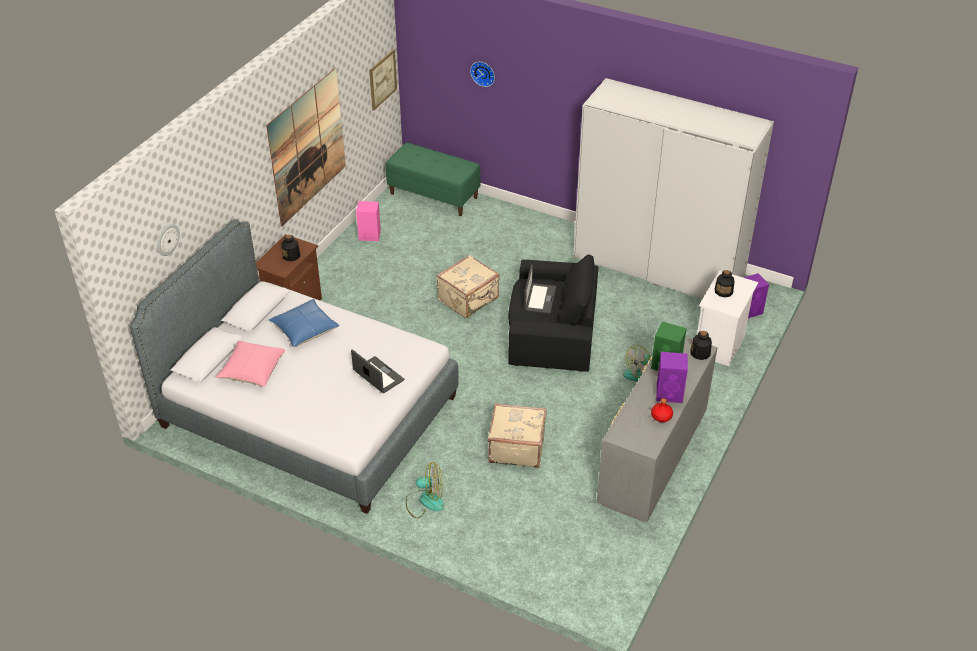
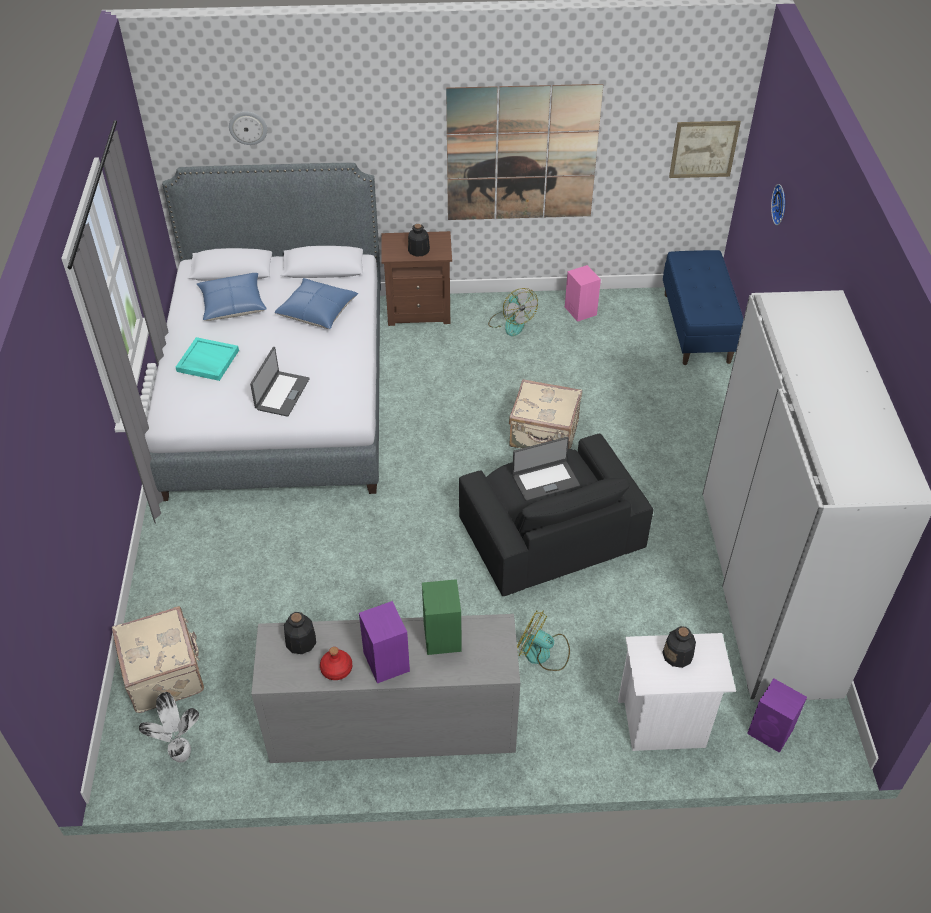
camera: 60 degrees right, 5 degrees up
pink pillow [216,341,285,387] -> blue pillow [197,273,267,321]
green bench [386,143,480,216] -> blue bench [663,250,743,365]
fan [406,462,444,519] -> fan moved to [488,288,538,336]
beige suitcase [488,403,547,468] -> beige suitcase moved to [112,606,204,713]
bottle [690,331,712,360] -> bottle moved to [284,612,316,654]
none -> potted plant [139,692,199,763]
none -> turquoise tray [176,337,239,381]

